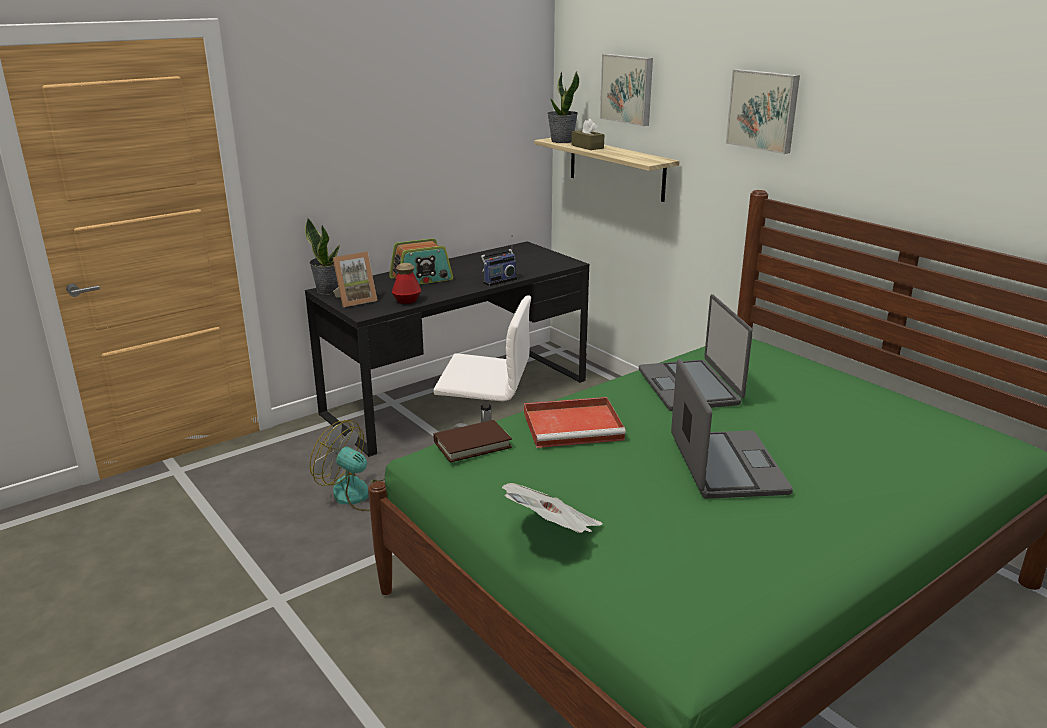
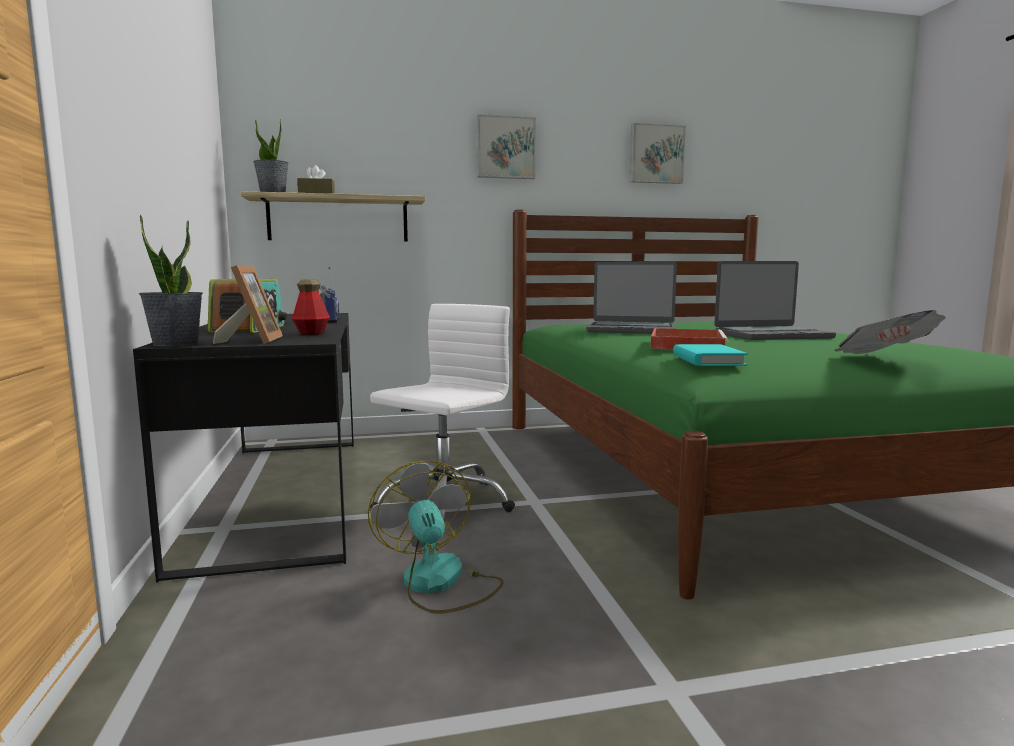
camera: 65 degrees left, 15 degrees down
fan [310,420,385,511] -> fan turned 105 degrees clockwise [368,461,504,614]
brown book [433,420,512,462] -> turquoise book [673,344,748,366]
picture [600,54,653,126] -> picture moved to [630,123,686,184]
laptop [671,359,793,499] -> laptop turned 150 degrees clockwise [714,261,836,340]

